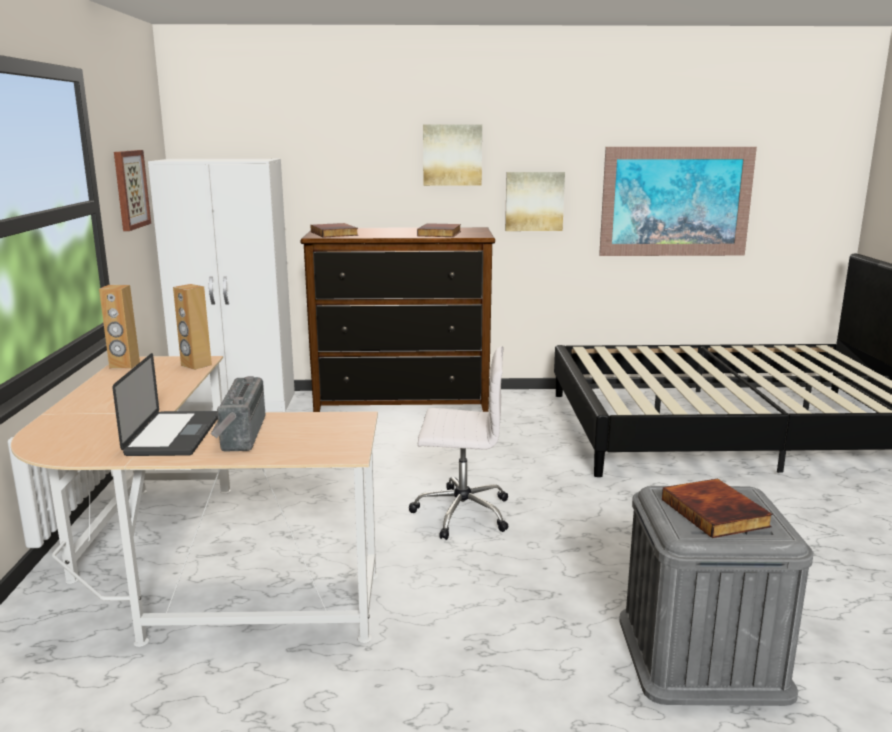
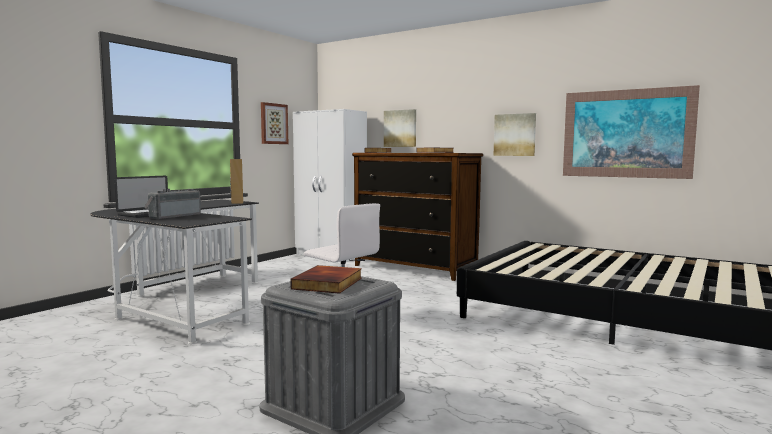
camera: 35 degrees right, 10 degrees down
beige desk [11,356,379,647] -> black desk [90,200,259,344]
brown speaker [99,285,140,369] -> none
picture [423,125,482,186] -> picture moved to [384,109,416,147]

